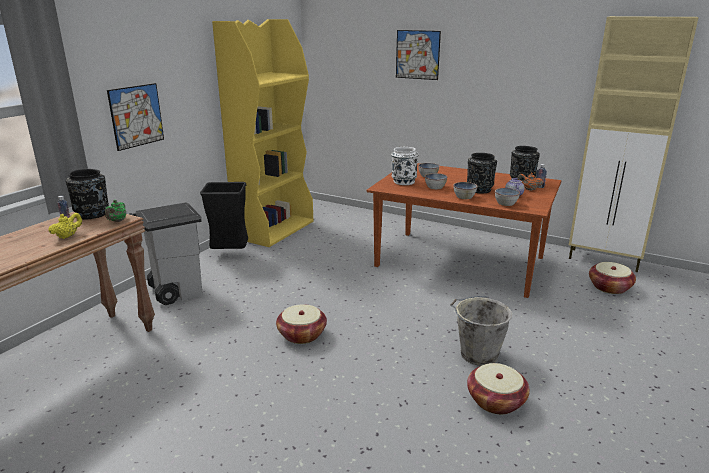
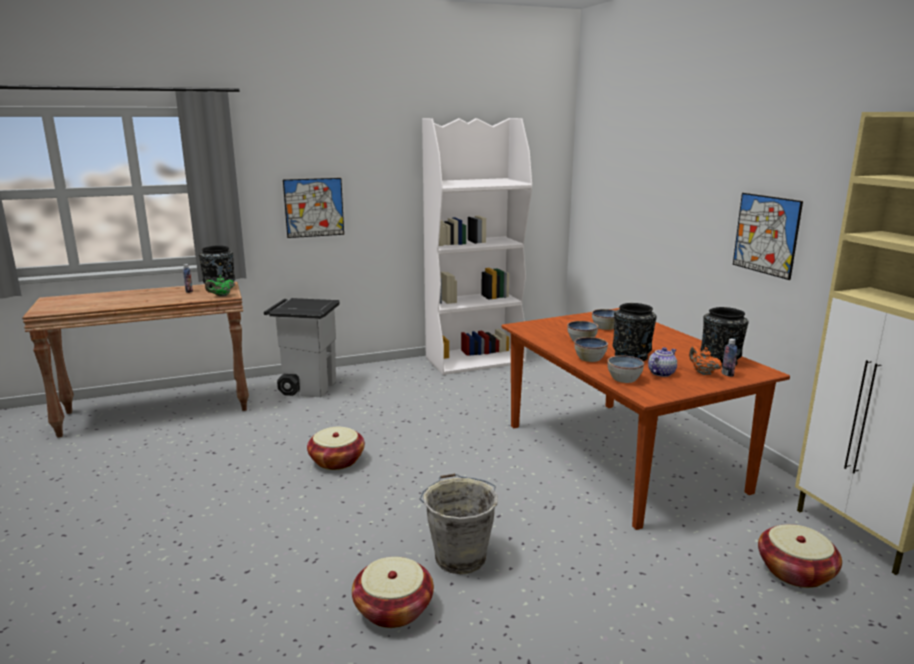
camera: 40 degrees right, 5 degrees down
yellow teapot [49,213,82,239] -> none
black trash can [200,182,248,249] -> none
yellow bookcase [212,19,313,247] -> white bookcase [422,118,532,375]
white vase [391,147,419,185] -> none
picture [396,30,441,80] -> picture moved to [733,193,803,280]

